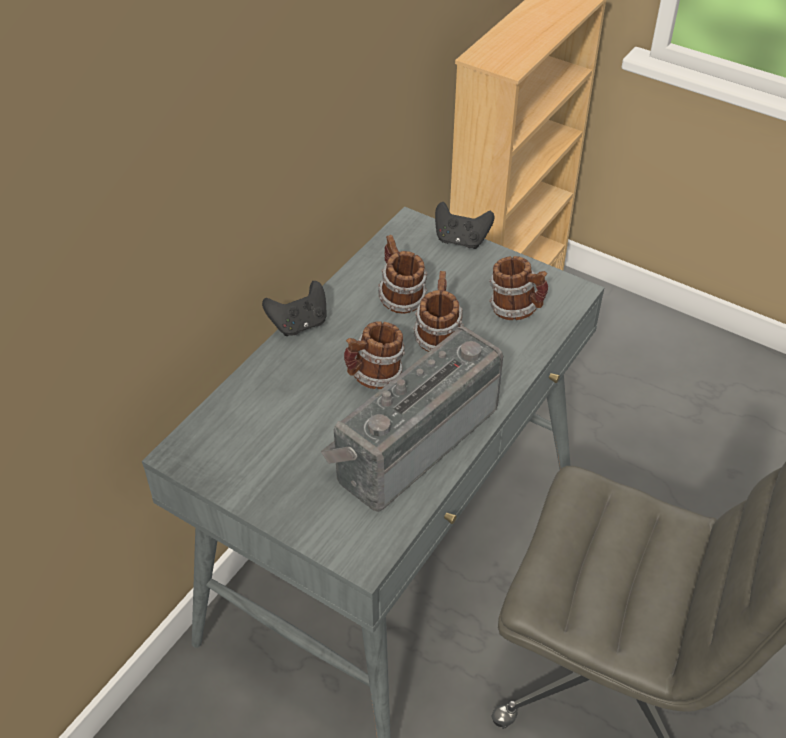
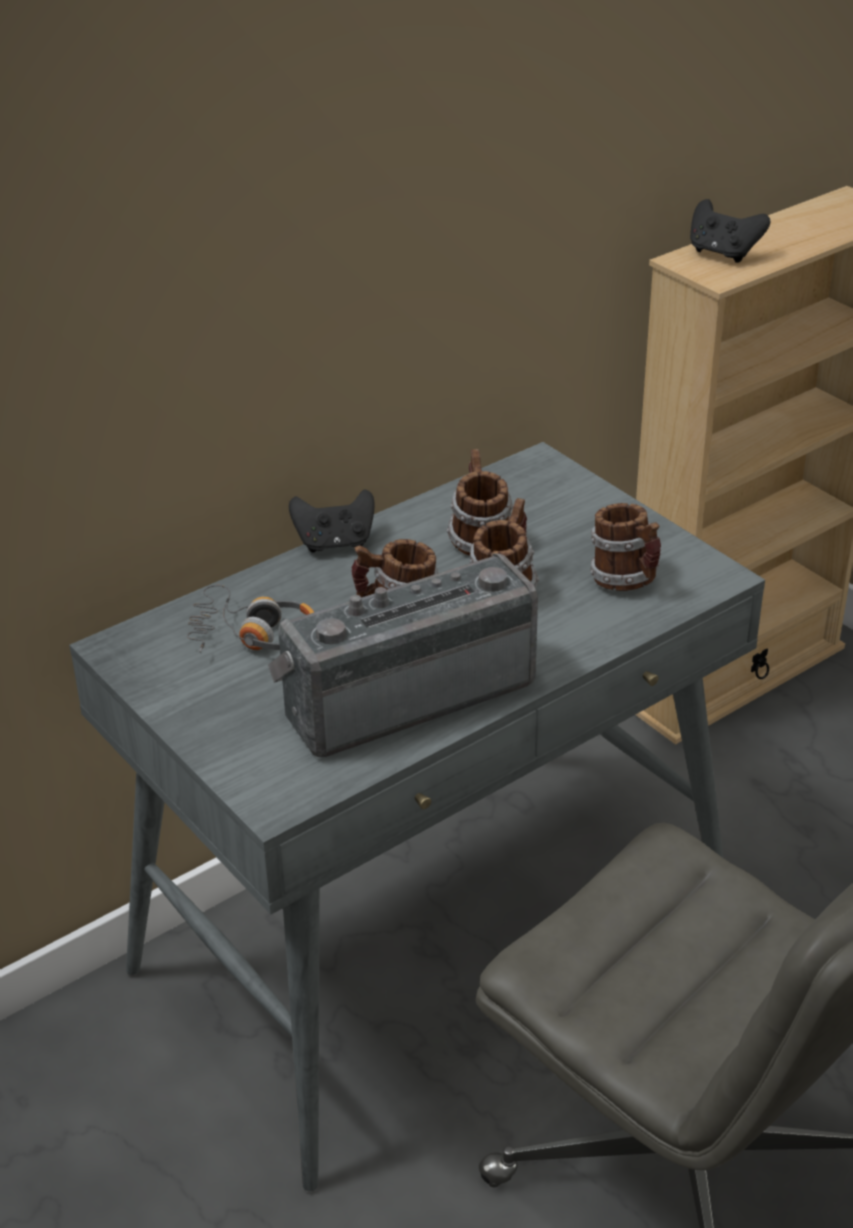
camera: 20 degrees right, 10 degrees down
black game controller [435,202,494,249] -> black game controller moved to [690,199,770,263]
none -> headphones [187,585,314,652]

